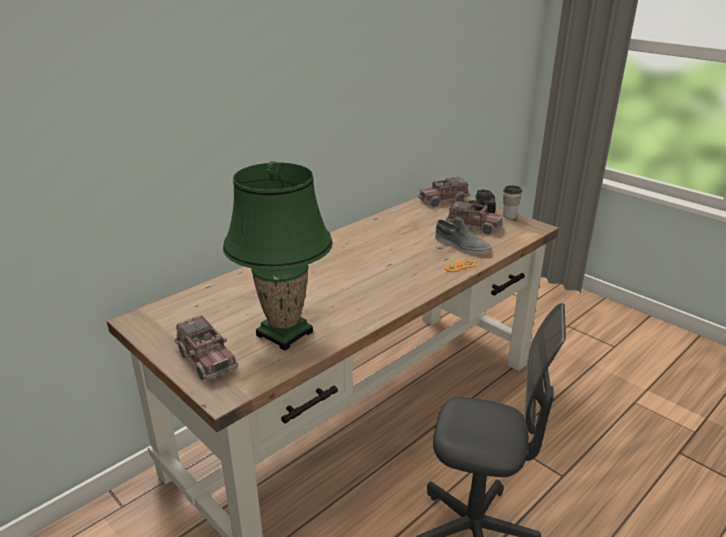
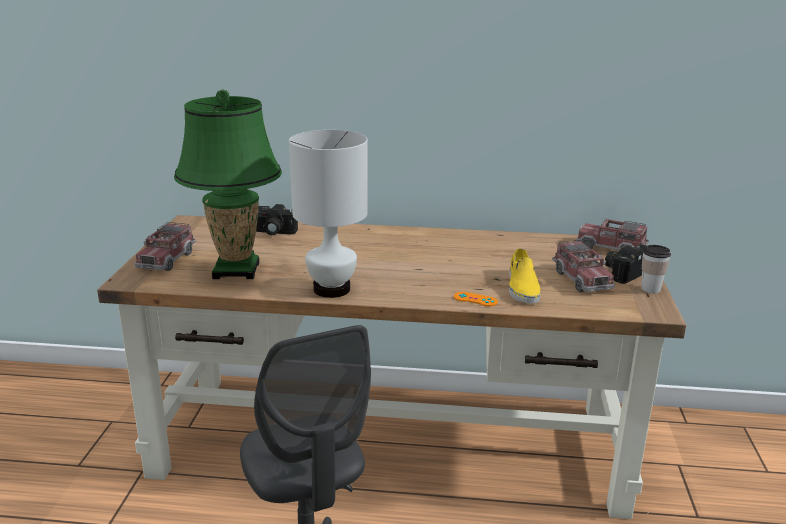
camera: 50 degrees right, 5 degrees down
grey shoe [435,220,492,255] -> yellow shoe [509,248,541,304]
none -> camera [256,204,298,235]
none -> white table lamp [289,130,368,298]

